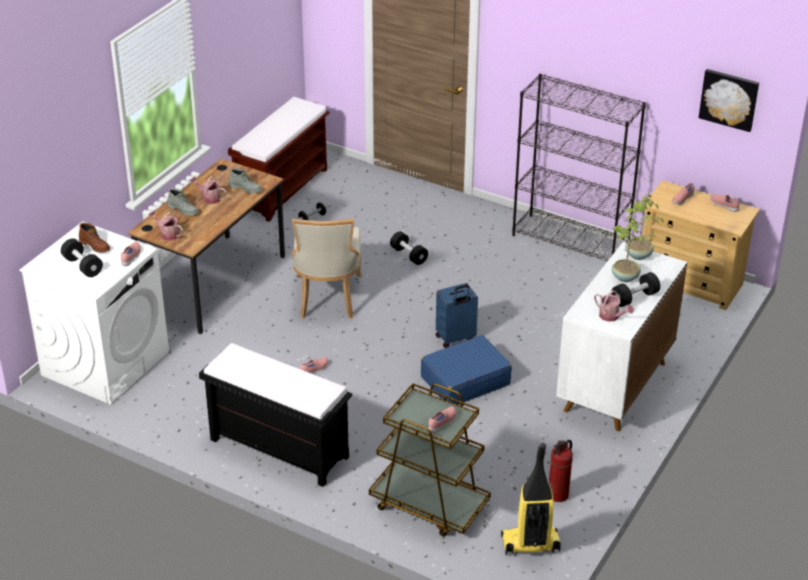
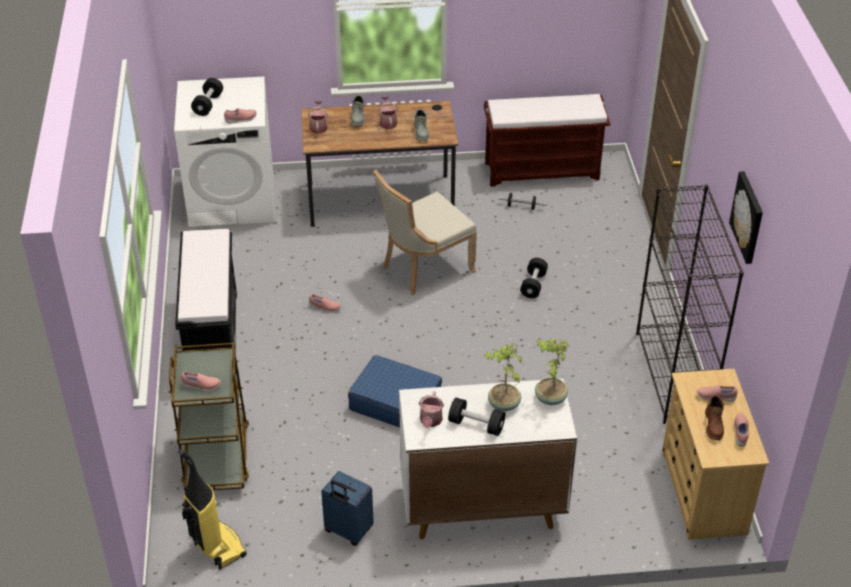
camera: 55 degrees right, 5 degrees up
brown boot [79,223,110,252] -> brown boot moved to [705,395,724,440]
blue suitcase [436,283,478,348] -> blue suitcase moved to [321,471,374,546]
fire extinguisher [549,440,573,502] -> none
picture [699,69,759,132] -> picture moved to [729,171,763,264]

